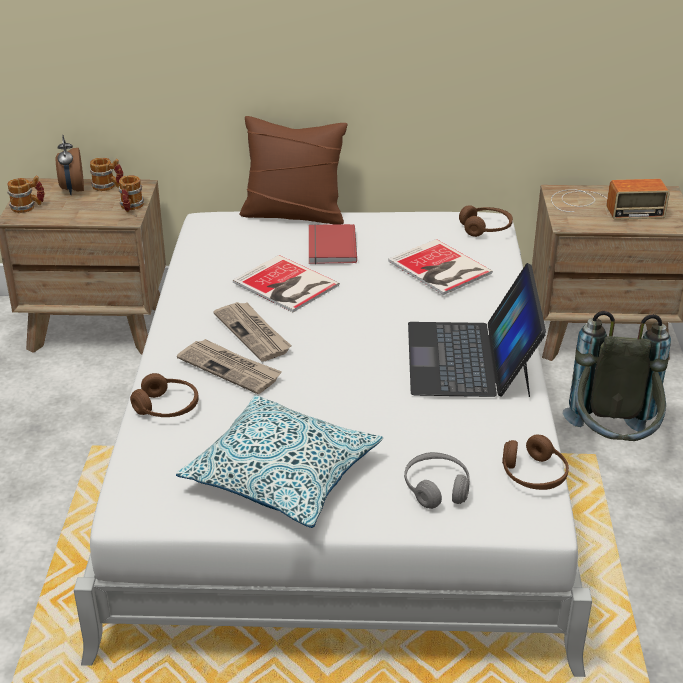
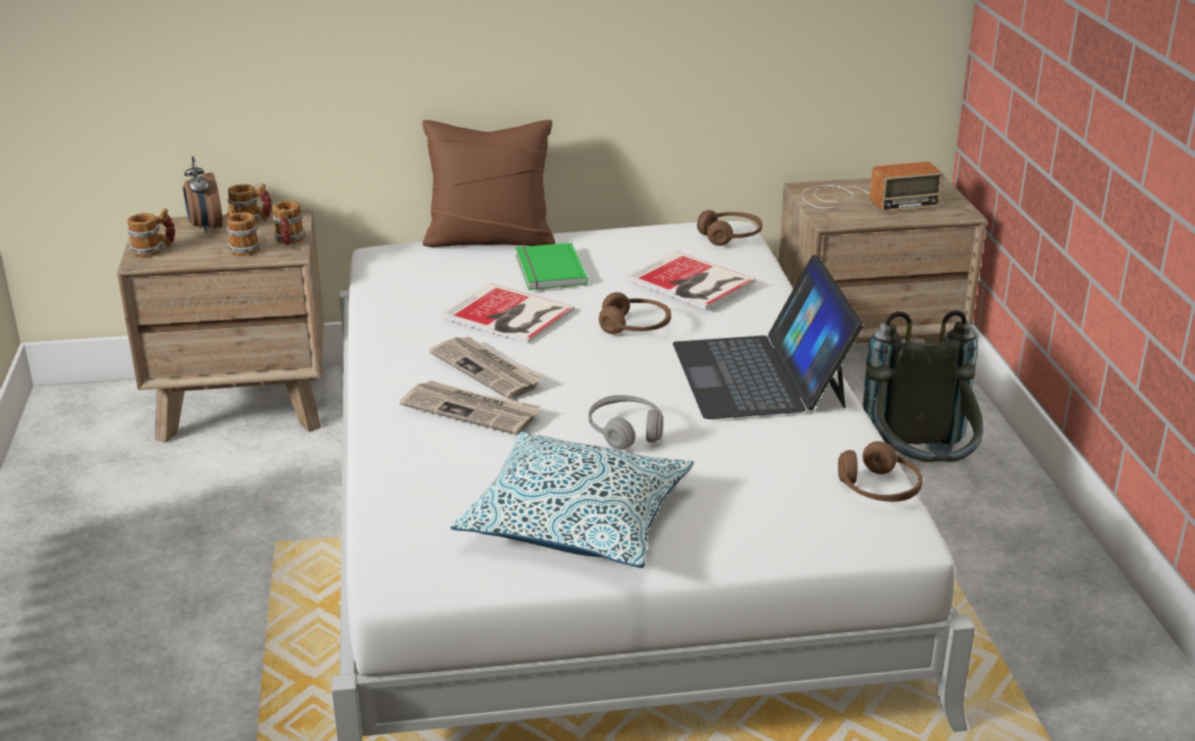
camera: 10 degrees left, 5 degrees down
brown headphones [130,373,199,417] -> brown headphones moved to [599,292,671,334]
red book [309,224,357,264] -> green book [516,243,588,290]
grey headphones [404,452,470,509] -> grey headphones moved to [589,395,663,450]
none -> mug [226,204,261,256]

